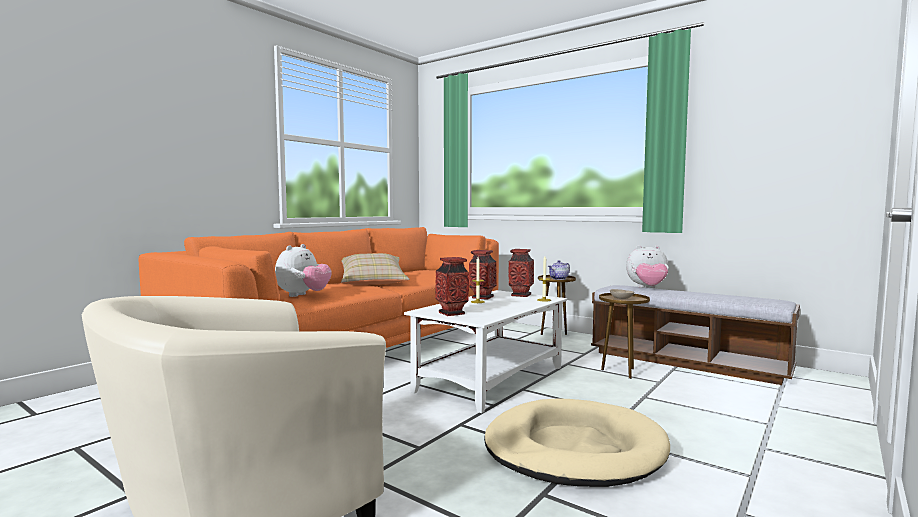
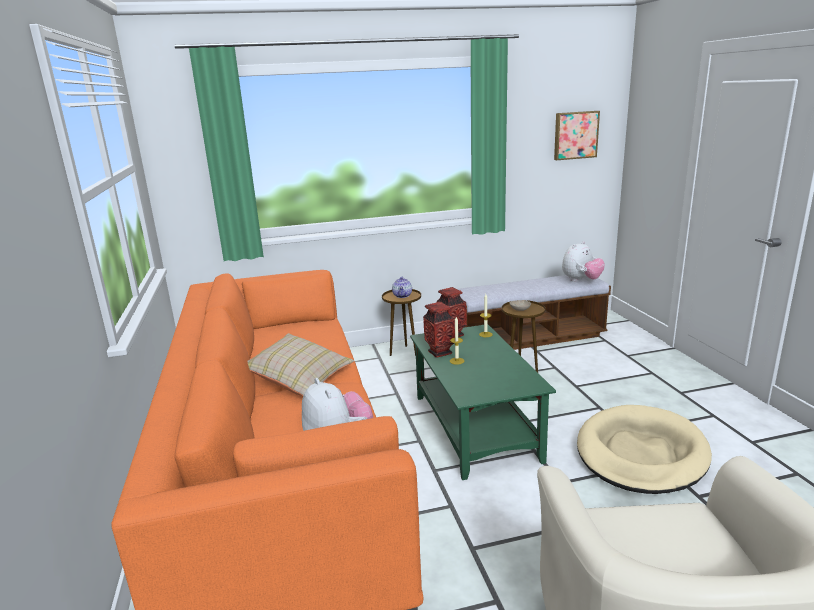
camera: 50 degrees left, 15 degrees up
white coffee table [404,290,567,413] -> green coffee table [410,324,556,480]
vase [435,257,469,316] -> none
plush toy [626,245,669,288] -> plush toy moved to [562,241,605,282]
none -> picture [554,111,600,160]

